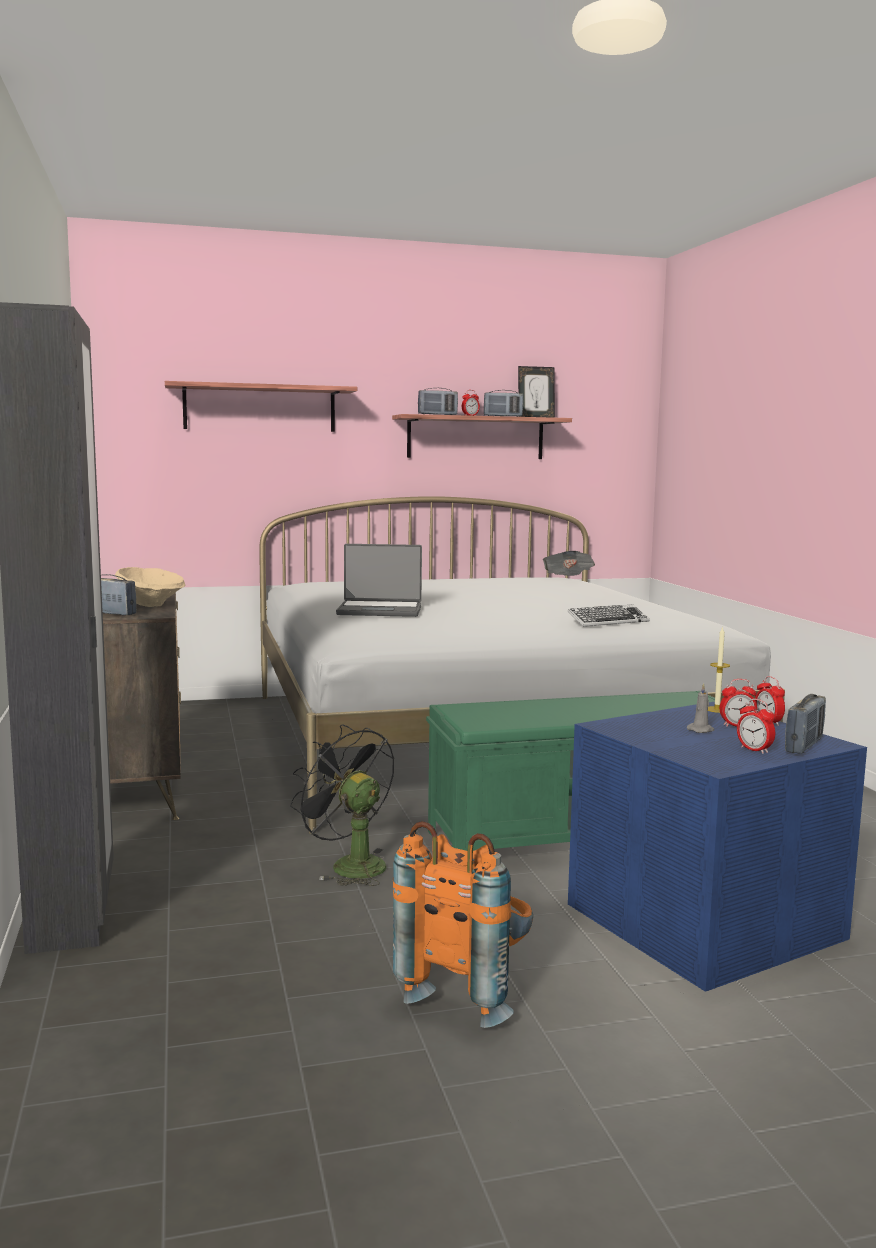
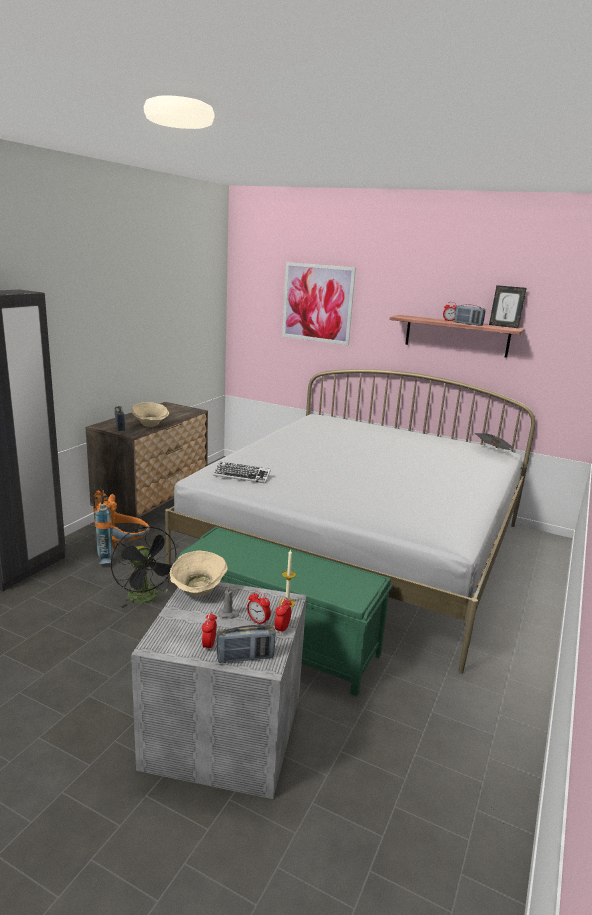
camera: 40 degrees right, 10 degrees up
shelf [165,381,357,432] -> picture [282,262,356,345]
black fan [290,724,395,886] -> black fan turned 150 degrees clockwise [111,527,178,608]
laptop [336,544,422,617] -> none
orange backpack [393,821,533,1028] -> orange backpack moved to [93,486,150,564]
radio [418,388,458,415] -> none
keyboard [567,604,650,627] -> keyboard moved to [213,462,271,483]
blue storage box [568,702,867,992] -> grey storage box [131,582,307,799]
none -> beige bowl [170,551,228,596]

